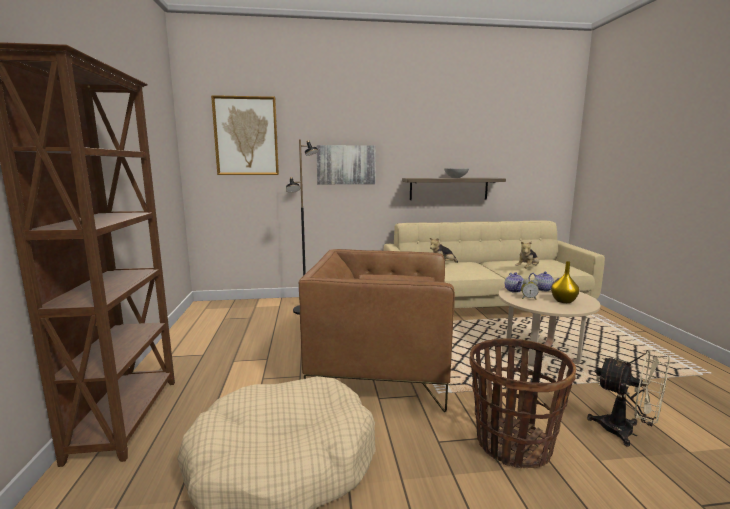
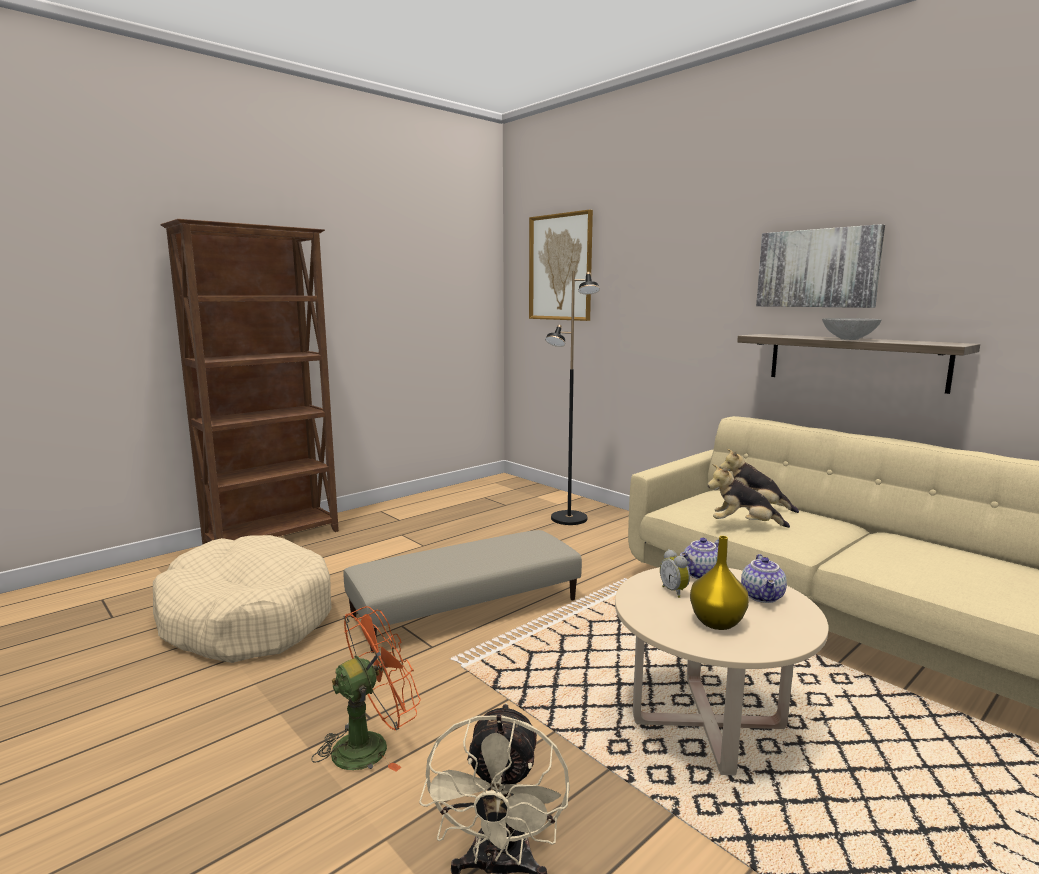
camera: 55 degrees right, 0 degrees up
brown armchair [299,249,455,412] -> beige ottoman [343,530,582,653]
picture [316,145,376,184] -> picture moved to [756,224,885,308]
basket [470,338,576,468] -> orange fan [311,606,421,772]
plush toy [515,241,539,269] -> plush toy moved to [707,464,790,528]

